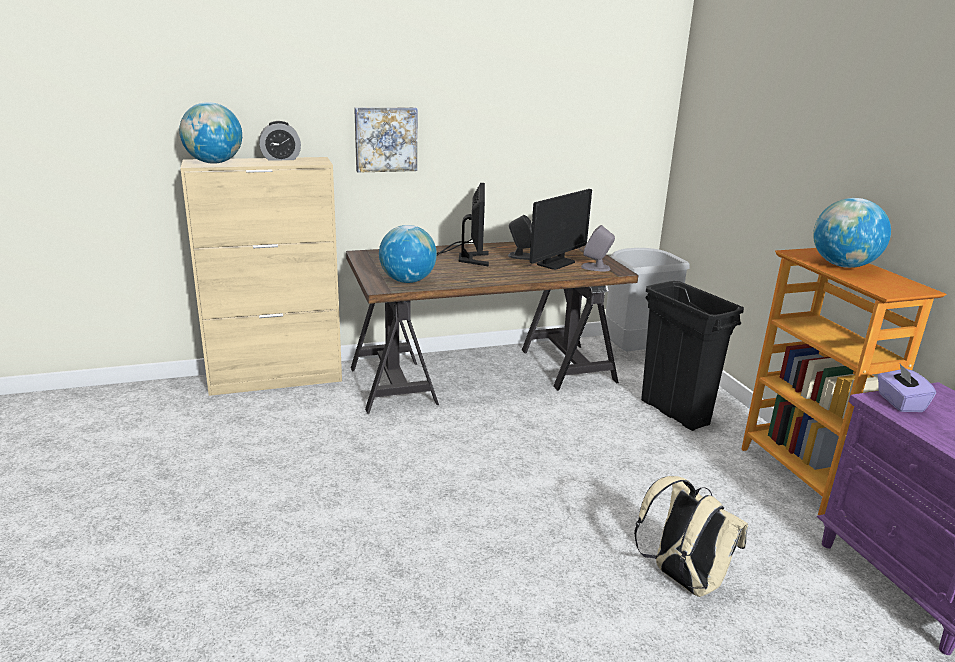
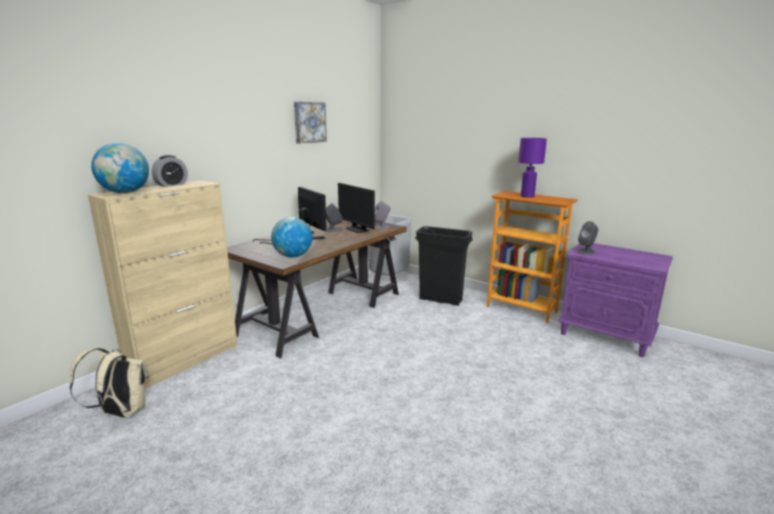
camera: 35 degrees left, 5 degrees down
picture [354,107,417,173] -> picture moved to [294,102,327,144]
monitor [529,189,592,270] -> monitor turned 135 degrees clockwise [338,183,375,233]
beige backpack [634,476,748,597] -> beige backpack moved to [70,348,149,418]
globe [813,198,891,268] -> purple table lamp [518,138,547,198]
purple tissue box [877,364,936,412] -> grey speaker [577,221,598,255]

